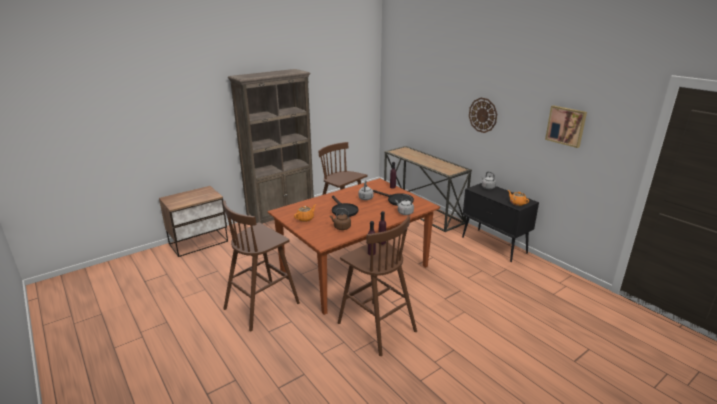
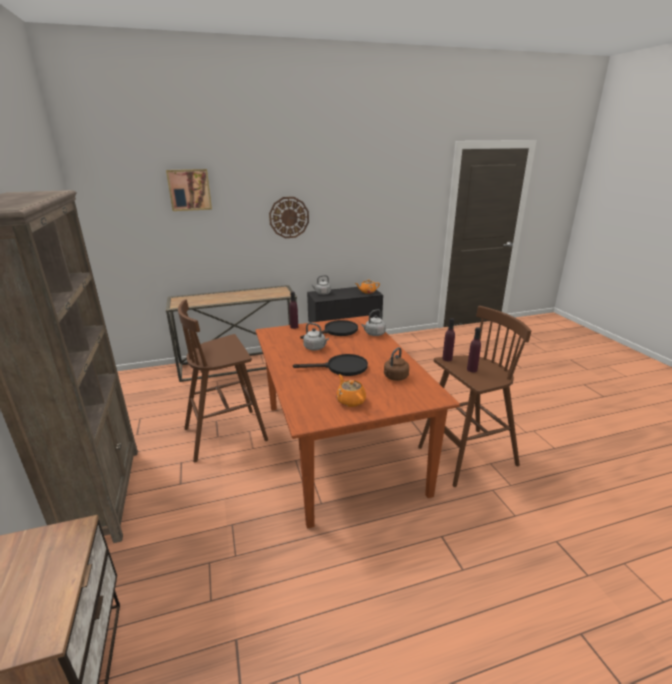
camera: 70 degrees left, 0 degrees up
brown stool [223,200,300,331] -> none
picture [545,105,587,148] -> picture moved to [166,169,212,211]

